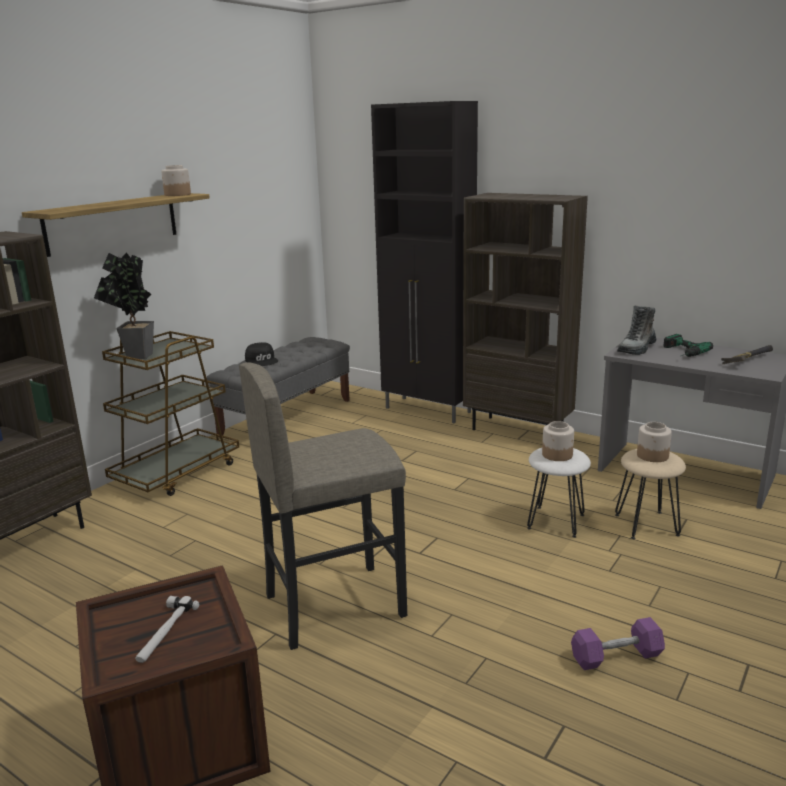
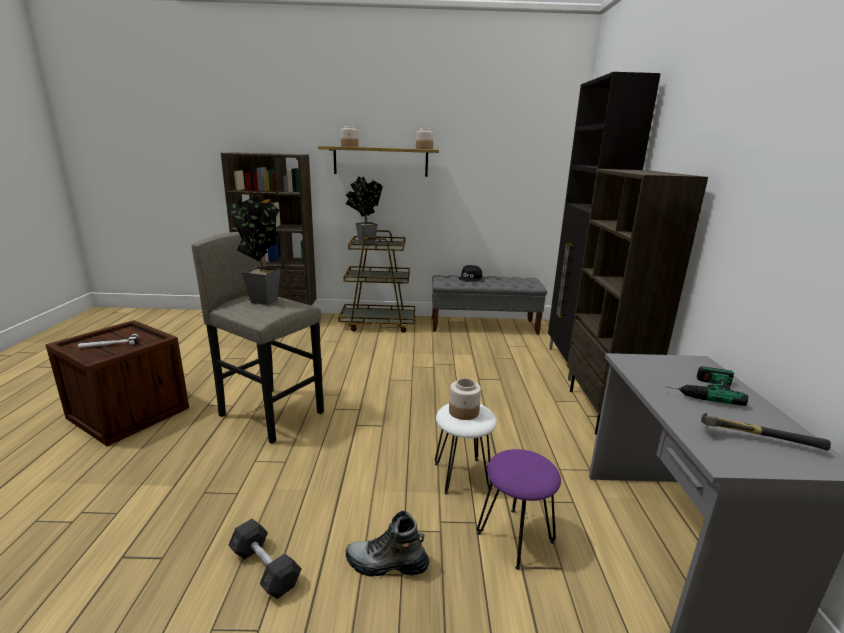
camera: 55 degrees right, 0 degrees up
purple dumbbell [571,617,665,670] -> grey dumbbell [229,519,302,599]
beige stool [615,449,686,539] -> purple stool [477,449,561,570]
boot [617,306,657,355] -> boot moved to [346,511,429,577]
jar [637,422,672,462] -> jar moved to [341,126,358,147]
none -> potted plant [227,195,281,305]

